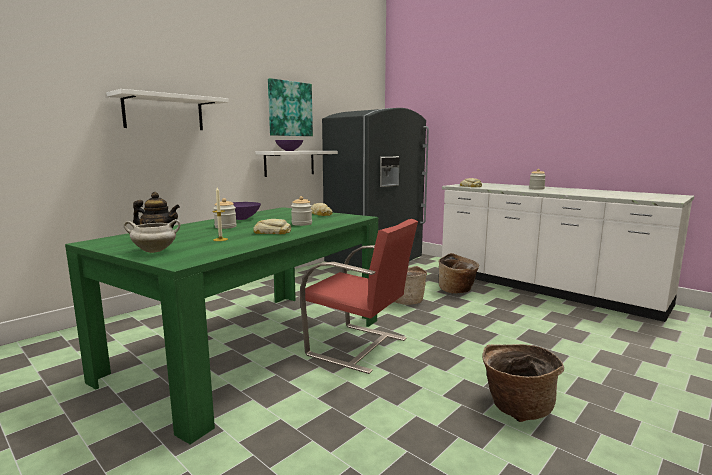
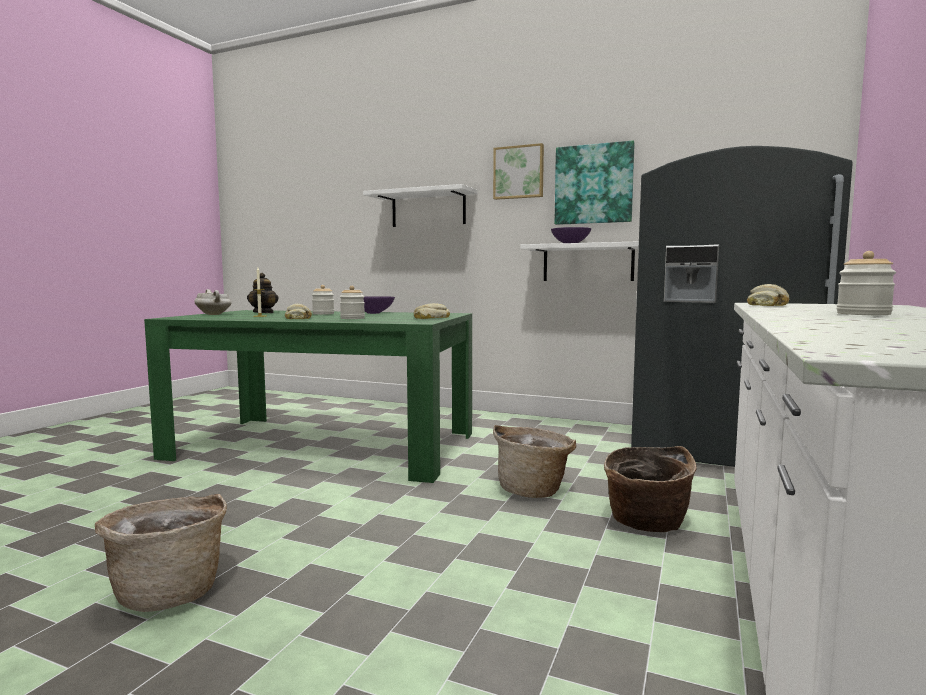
camera: 70 degrees right, 5 degrees down
red chair [300,219,418,374] -> none
none -> picture [493,143,544,200]

